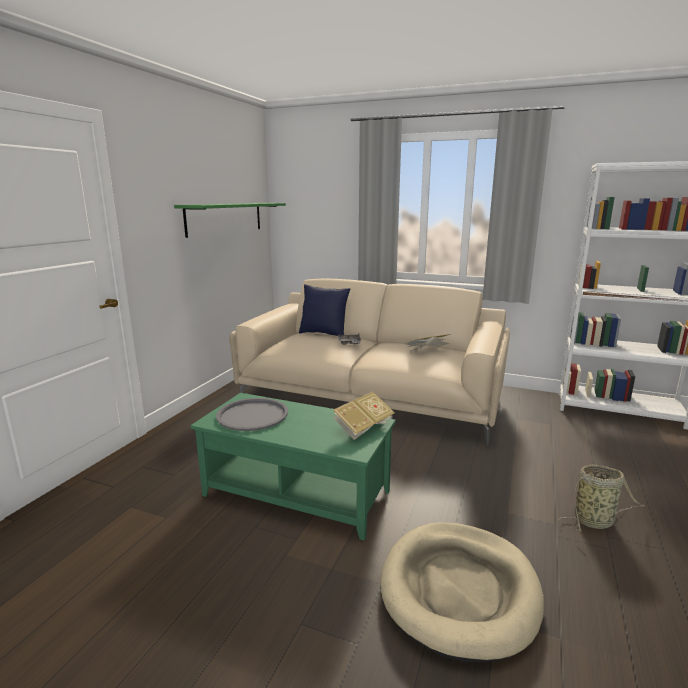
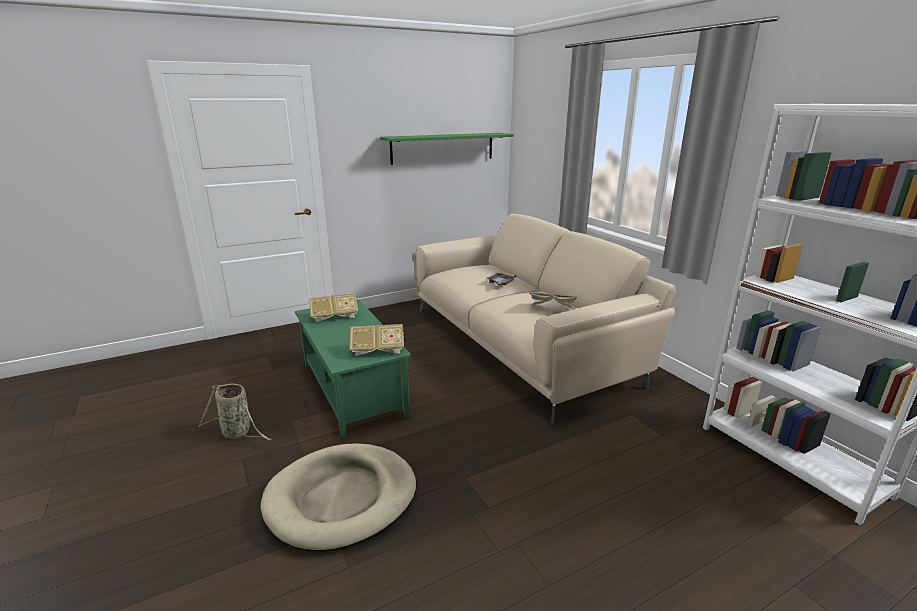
camera: 40 degrees right, 5 degrees up
grey tray [216,398,288,431] -> book [309,293,359,322]
blue pillow [299,284,350,336] -> none
basket [558,464,644,531] -> basket moved to [199,383,272,440]

